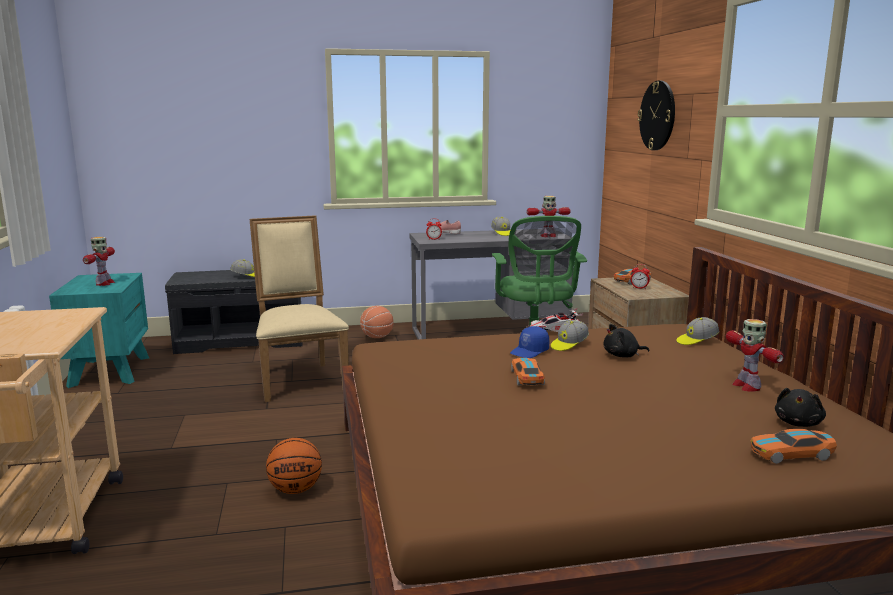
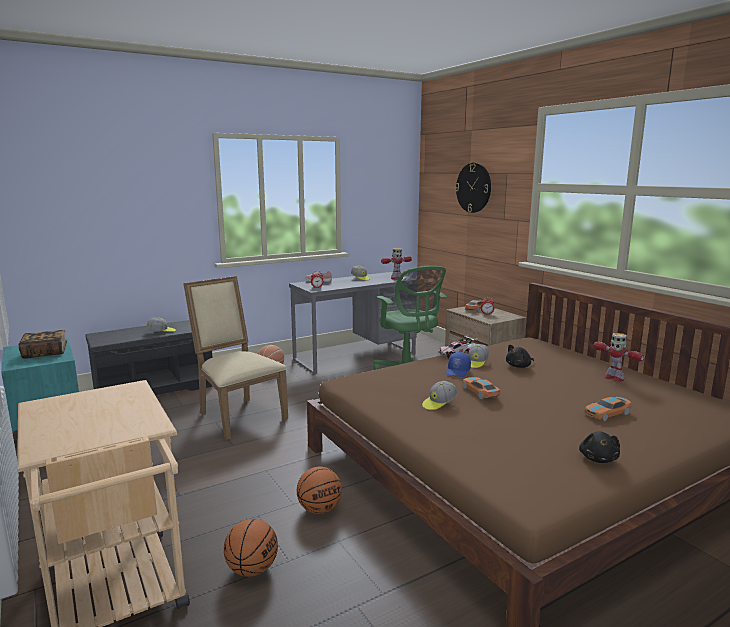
camera: 20 degrees left, 0 degrees up
toy robot [83,237,115,286] -> book [19,330,67,359]
cap [676,317,719,345] -> cap moved to [422,381,457,410]
toy car [751,429,837,464] -> toy car moved to [585,397,632,421]
black plush toy [775,388,826,427] -> black plush toy moved to [579,431,620,463]
none -> basketball [224,519,278,577]

